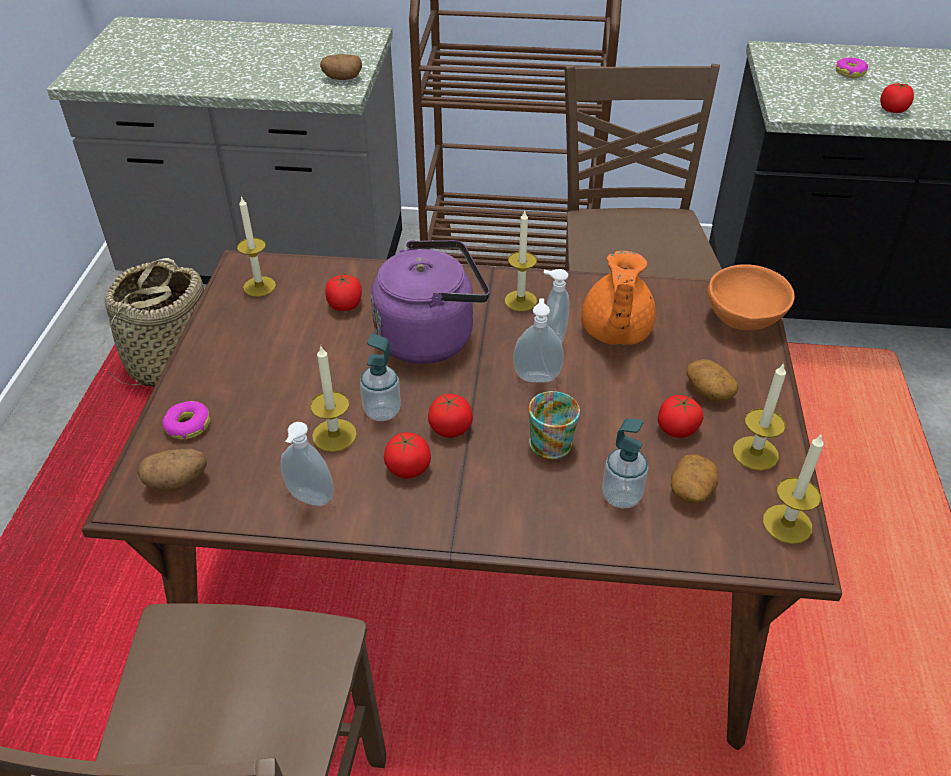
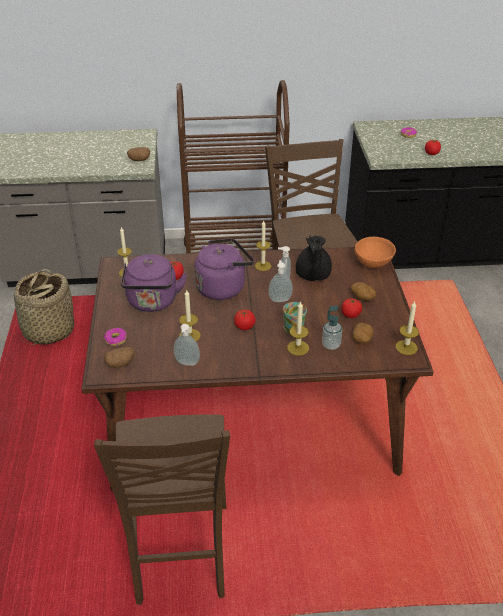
camera: 10 degrees left, 5 degrees down
soap dispenser [360,334,401,421] -> none
tomato [384,432,431,479] -> none
orange teapot [581,251,656,346] -> black teapot [296,235,332,281]
candle [733,363,786,471] -> candle moved to [287,301,309,355]
none -> purple kettle [121,254,187,312]

